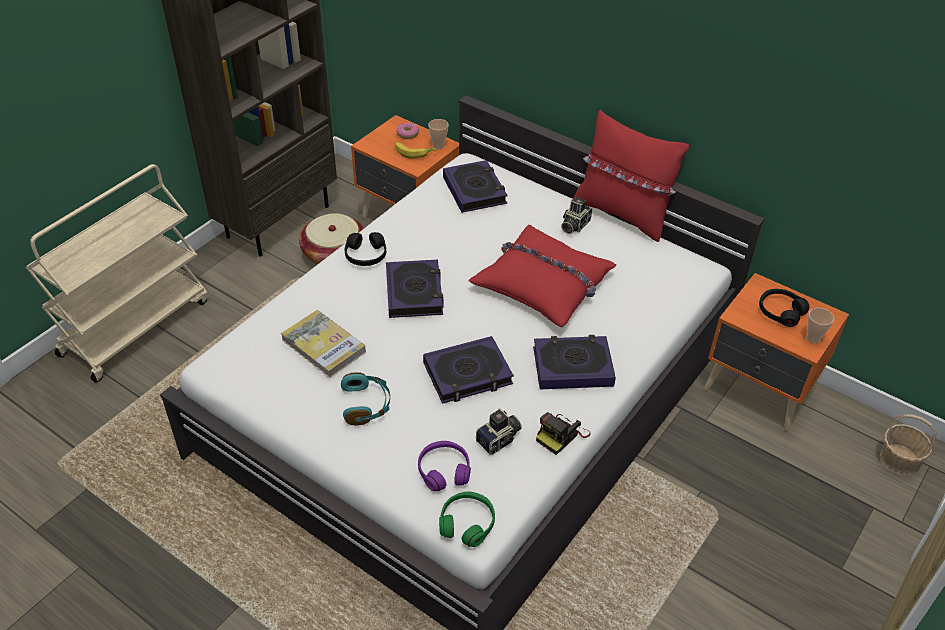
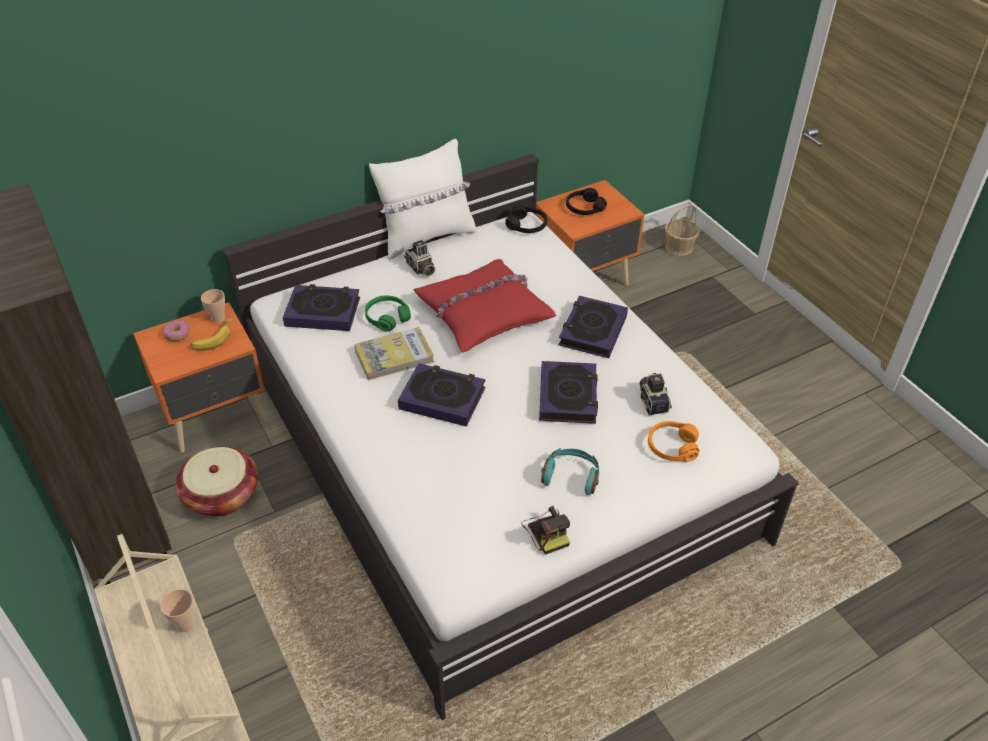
camera: 65 degrees left, 0 degrees up
book [281,310,366,378] -> book moved to [354,327,434,380]
black headphones [345,232,386,266] -> black headphones moved to [505,205,547,233]
purple headphones [418,441,471,491] -> orange headphones [648,421,699,462]
green headphones [439,492,495,547] -> green headphones moved to [365,296,411,332]
camera [536,412,591,455] -> camera moved to [521,506,570,555]
red pillow [572,110,689,242] -> white pillow [369,139,476,260]
cup [806,308,834,343] -> cup moved to [160,589,195,632]

